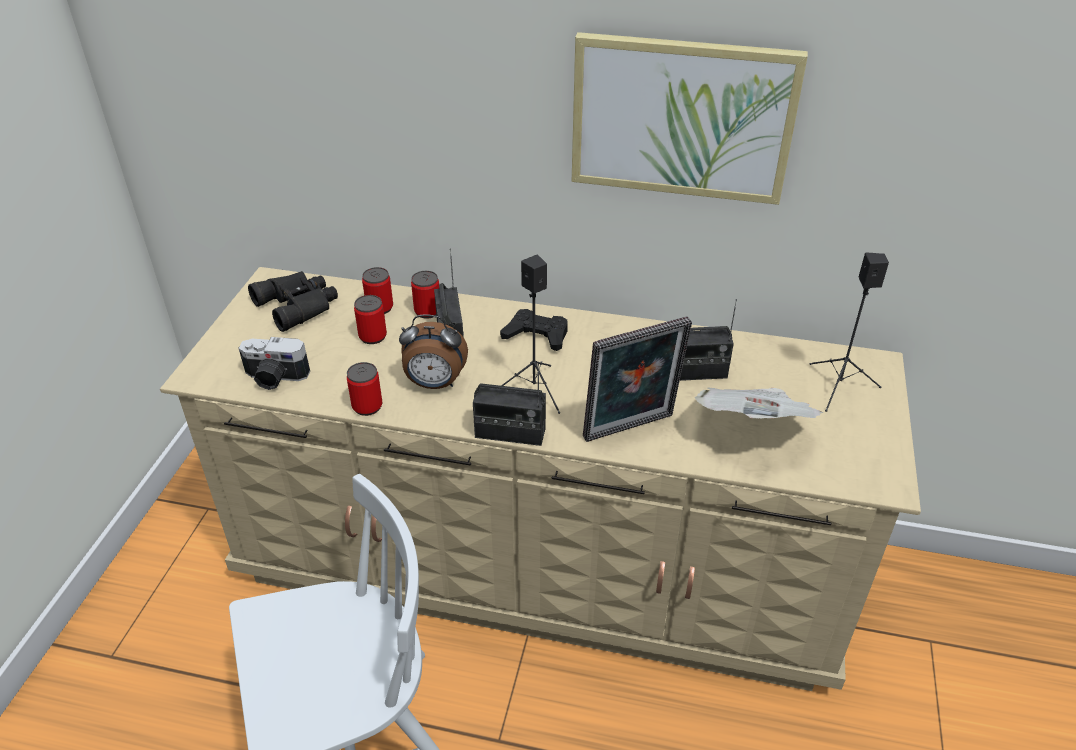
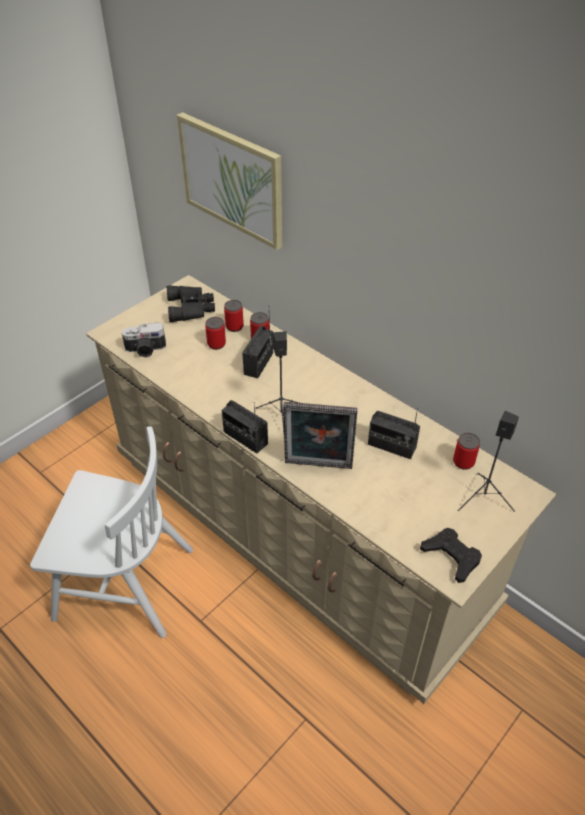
camera: 30 degrees right, 5 degrees up
camera [239,337,310,390] -> camera turned 45 degrees counterclockwise [122,323,166,357]
can [347,362,382,416] -> can moved to [453,433,480,470]
alarm clock [399,315,468,389] -> none
black game controller [500,309,568,351] -> black game controller moved to [420,528,482,583]
picture [572,32,808,205] -> picture moved to [177,112,282,250]
newspaper [695,387,823,418] -> none

